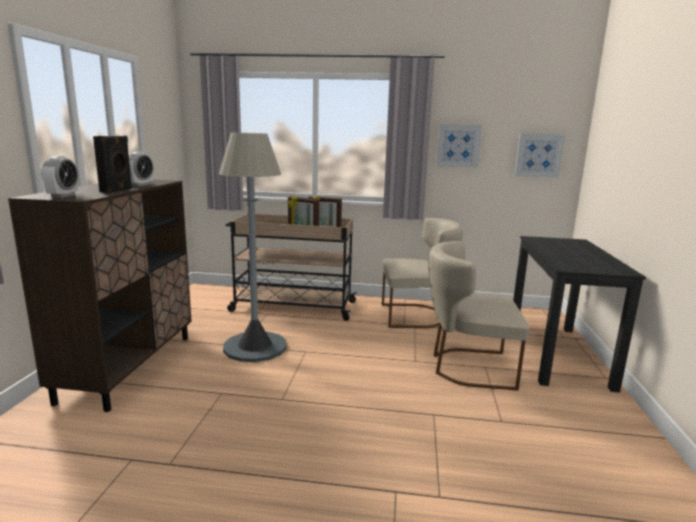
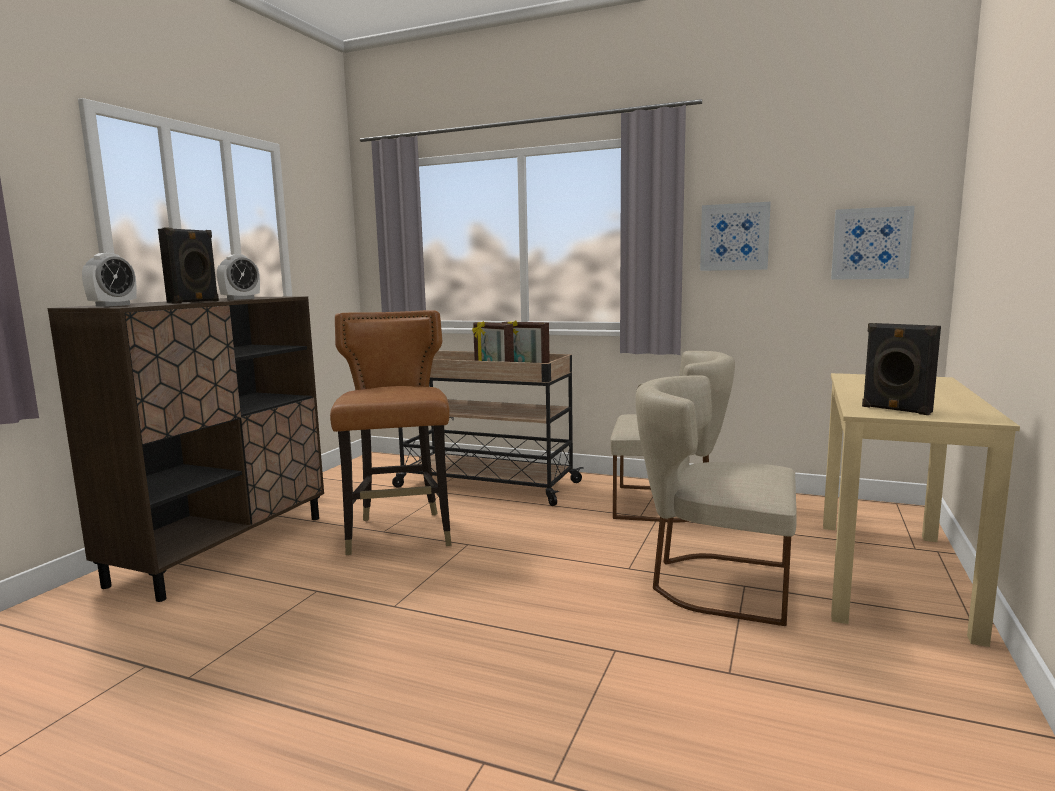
camera: 15 degrees right, 5 degrees down
grey floor lamp [219,133,287,362] -> brown chair [330,310,452,555]
black desk [513,236,646,393] -> beige desk [823,373,1020,647]
none -> black speaker [862,323,941,415]

